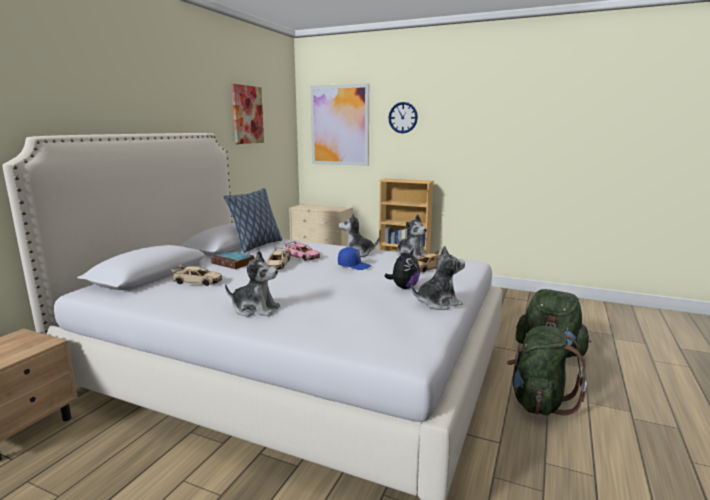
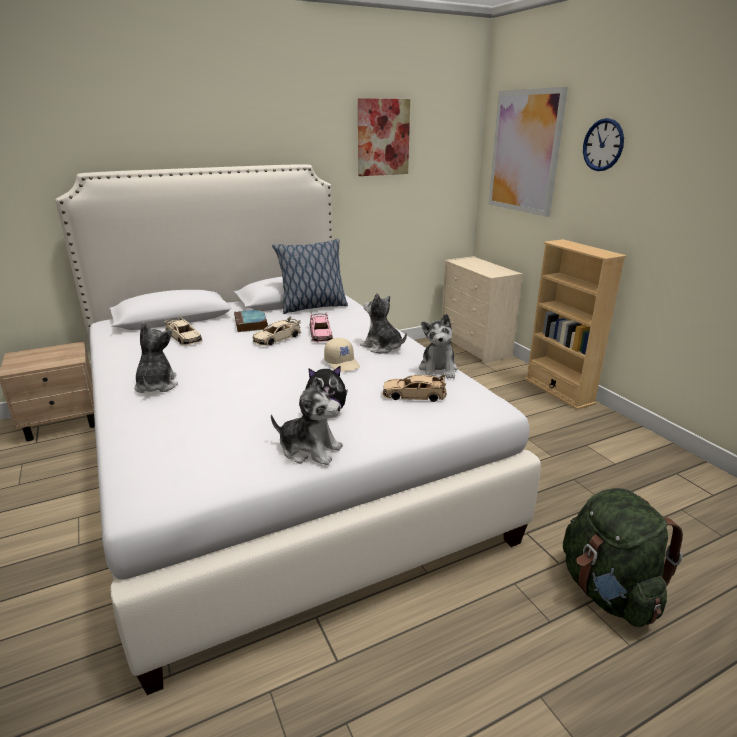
camera: 40 degrees right, 10 degrees up
plush toy [225,251,280,317] -> plush toy turned 150 degrees counterclockwise [134,322,178,393]
blue cap [338,247,371,270] -> beige cap [324,338,360,372]
green backpack [507,326,587,416] -> none

